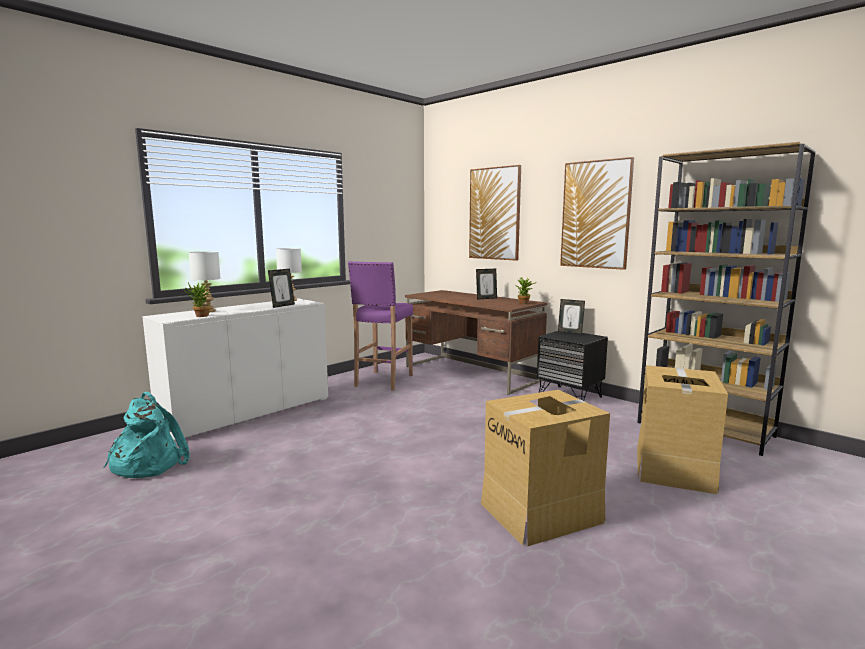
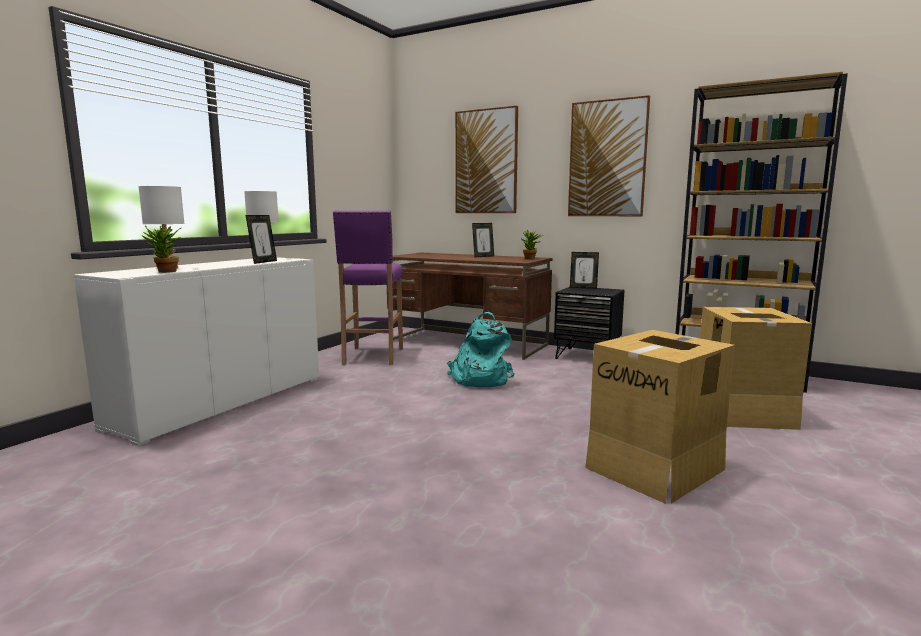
camera: 15 degrees left, 0 degrees up
turquoise backpack [104,392,190,478] -> turquoise backpack moved to [447,312,515,387]

